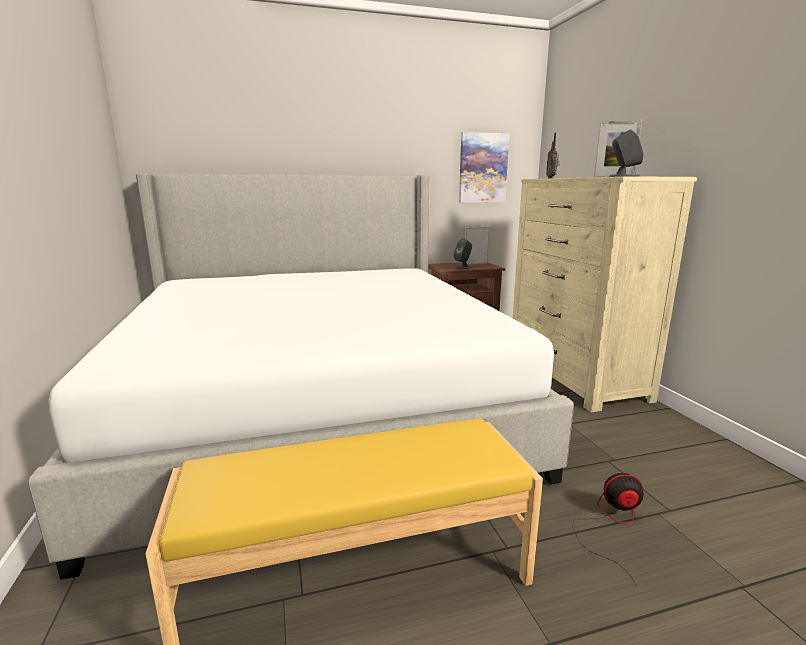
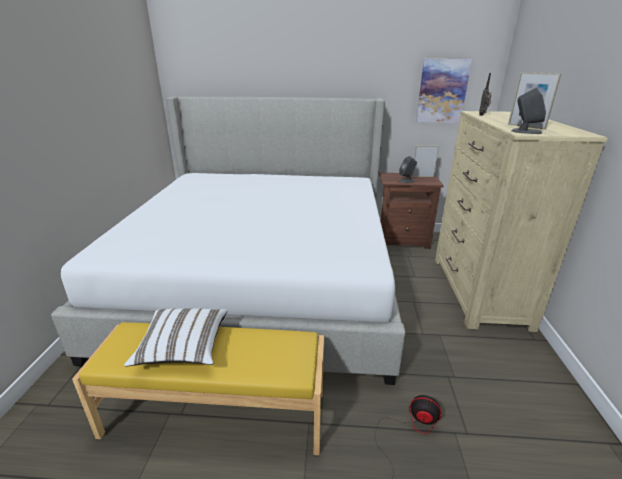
camera: 20 degrees right, 10 degrees up
none -> white pillow [124,308,227,366]

